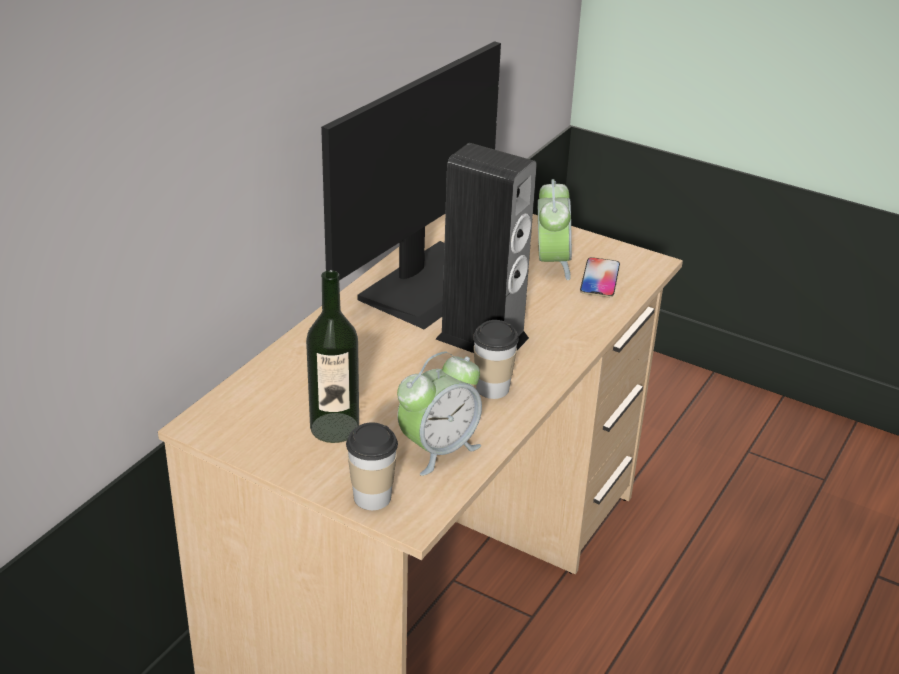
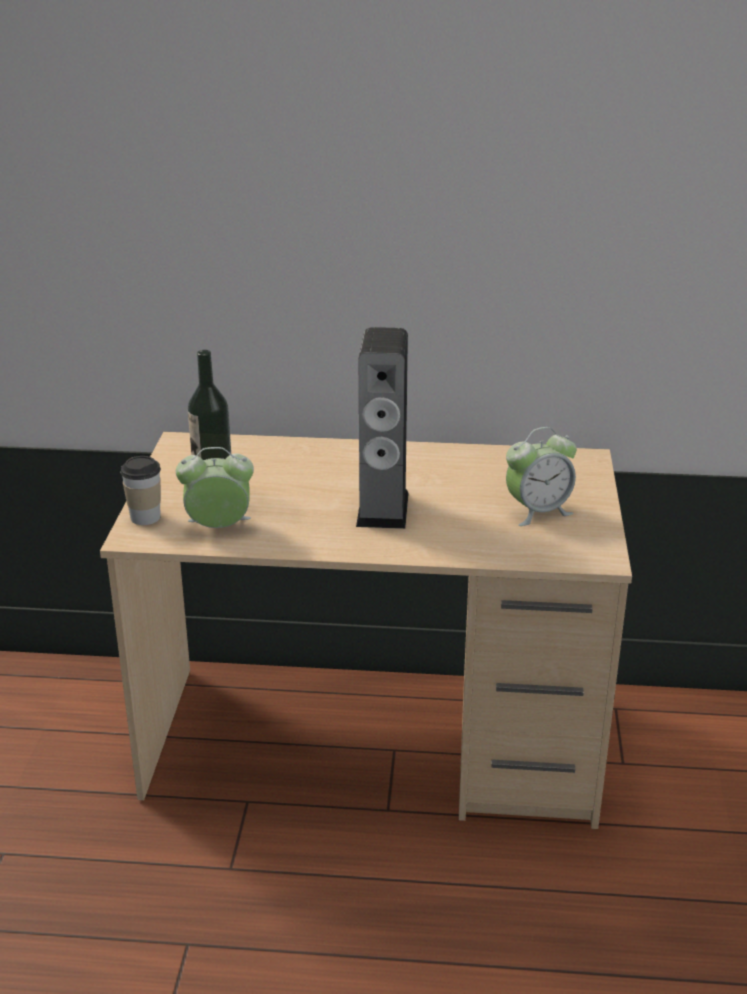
camera: 65 degrees right, 5 degrees down
monitor [321,41,501,329] -> none
alarm clock [397,352,482,476] -> alarm clock turned 150 degrees clockwise [176,447,254,528]
cup [473,320,519,399] -> none
phone [580,257,620,297] -> none

